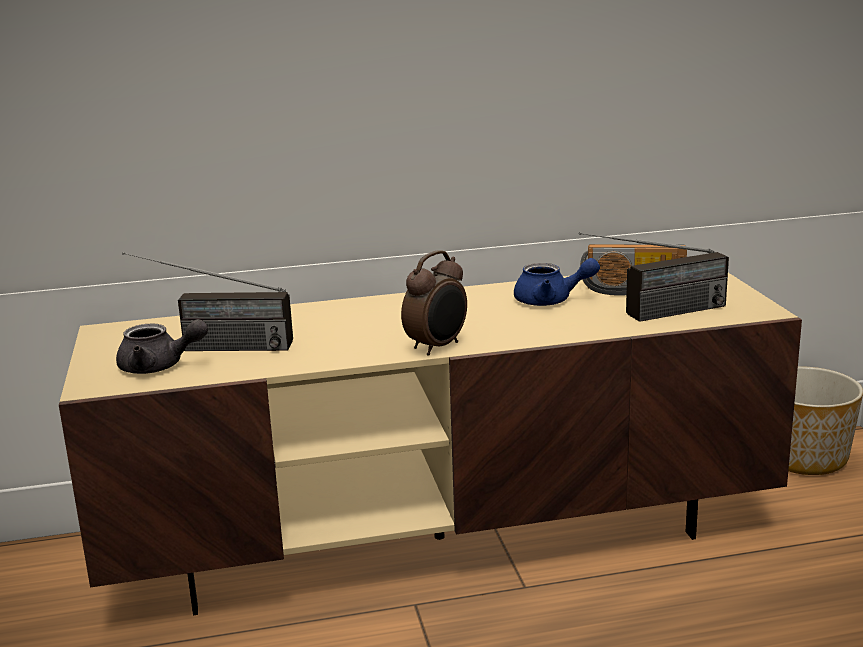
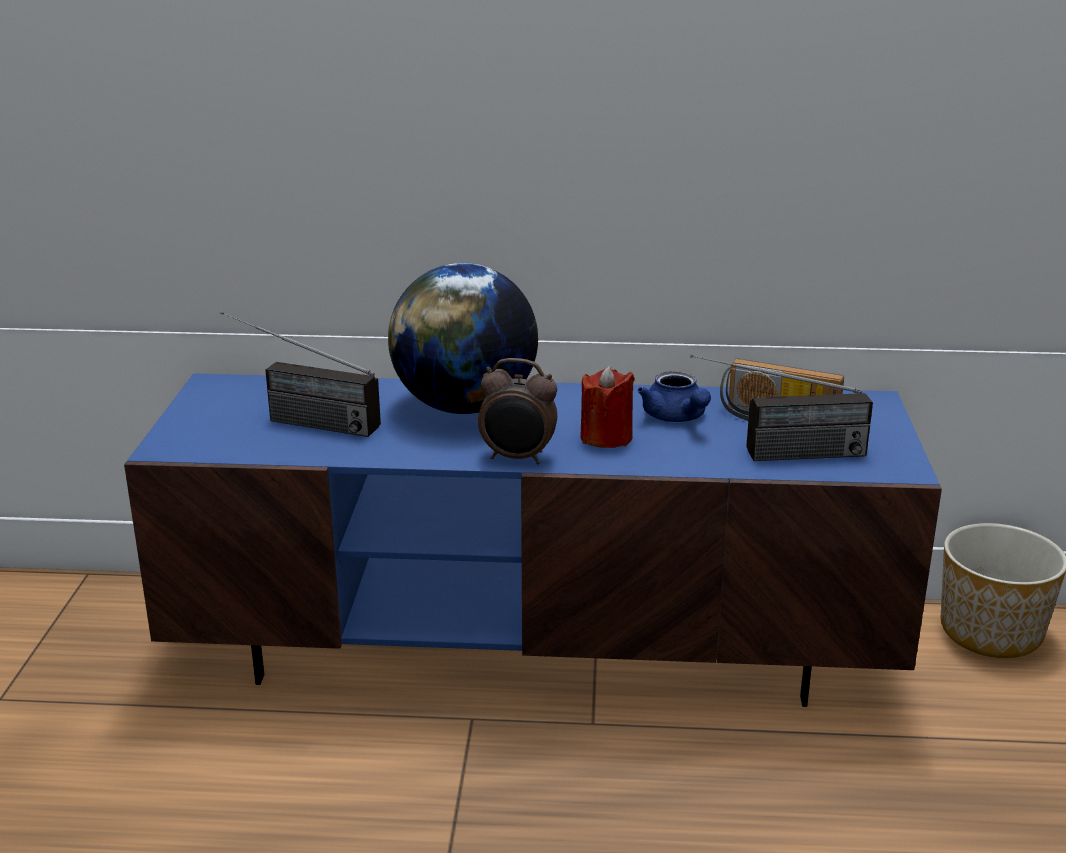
camera: 15 degrees right, 5 degrees up
beige tv stand [59,273,802,615] -> blue tv stand [124,374,942,707]
grey teapot [116,319,208,374] -> none
alarm clock [401,250,467,356] -> alarm clock turned 45 degrees clockwise [478,358,557,464]
blue teapot [514,258,600,306] -> blue teapot turned 45 degrees clockwise [638,371,711,422]
none -> globe [388,263,538,414]
none -> red candle [580,365,635,448]

